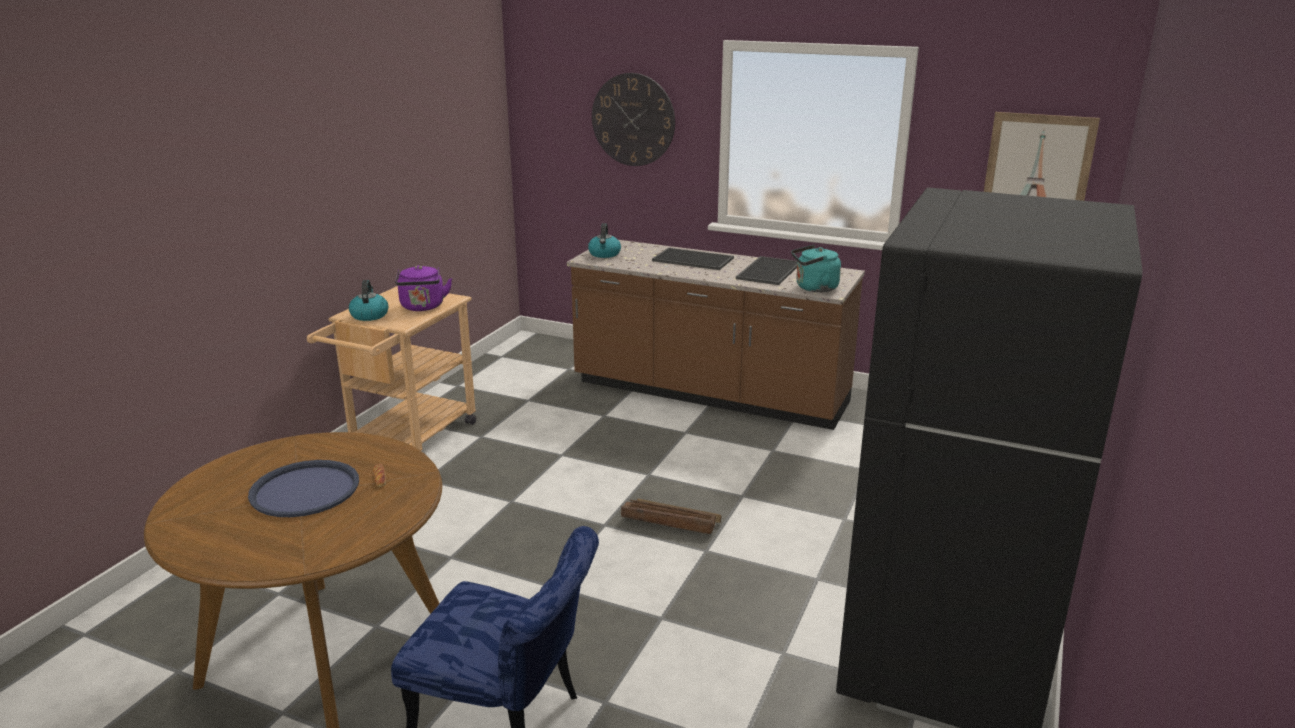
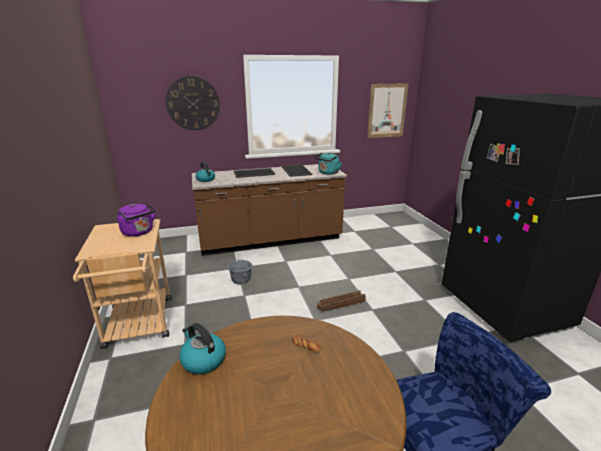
camera: 40 degrees left, 0 degrees up
blue tray [248,460,359,517] -> none
kettle [349,280,388,321] -> kettle moved to [179,323,226,374]
none -> grey bucket [228,254,252,284]

